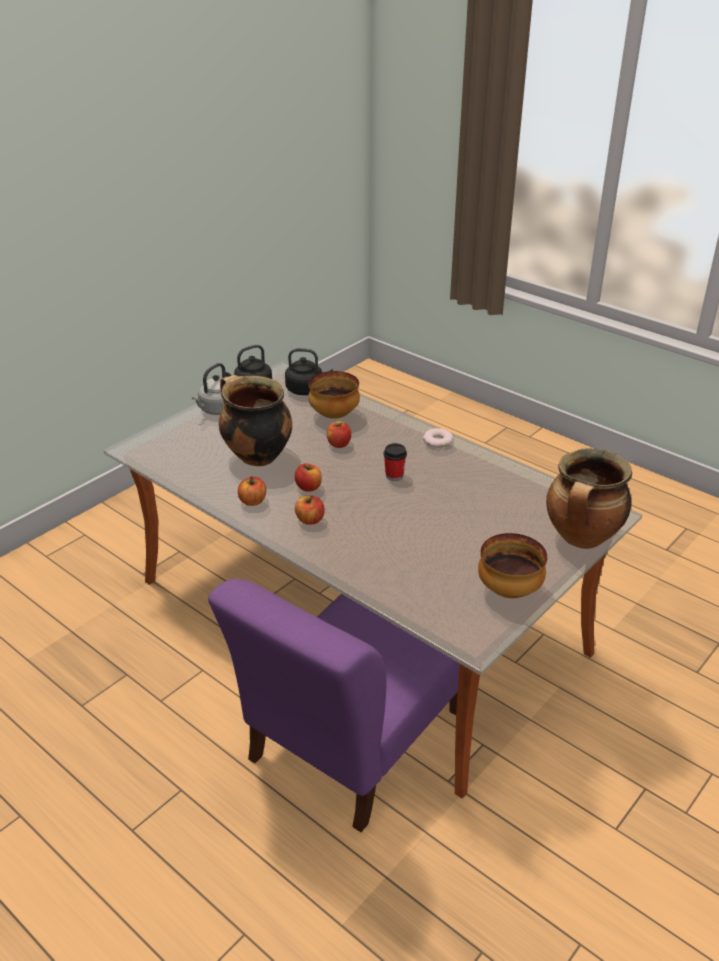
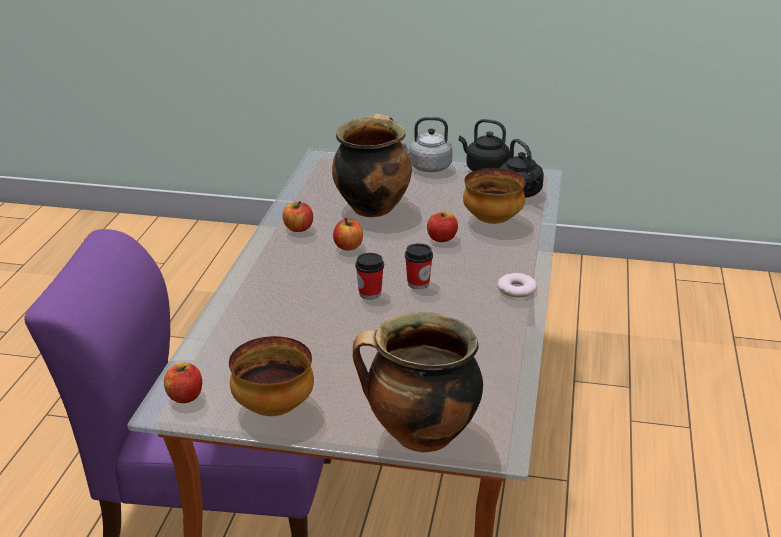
camera: 60 degrees right, 5 degrees down
apple [295,495,325,525] -> apple moved to [164,362,202,403]
none -> cup [355,253,384,300]

